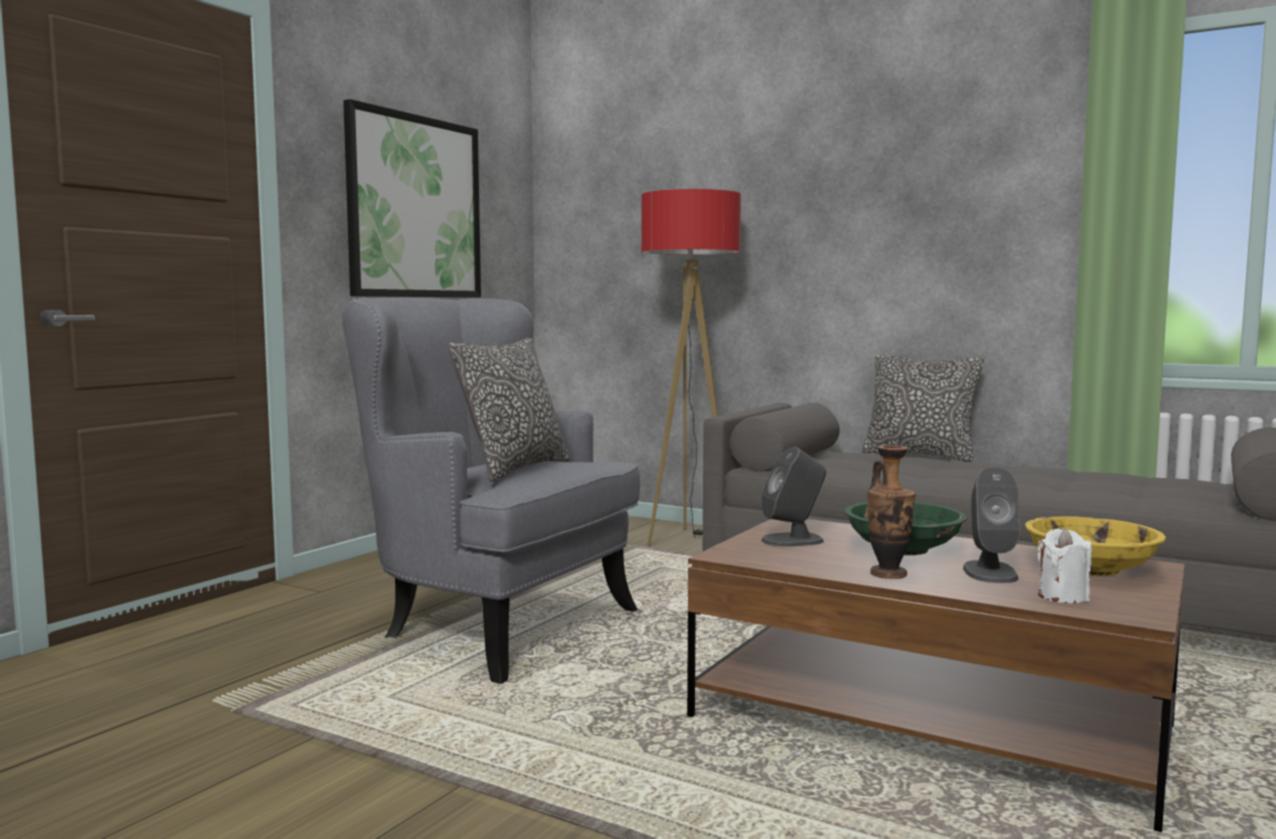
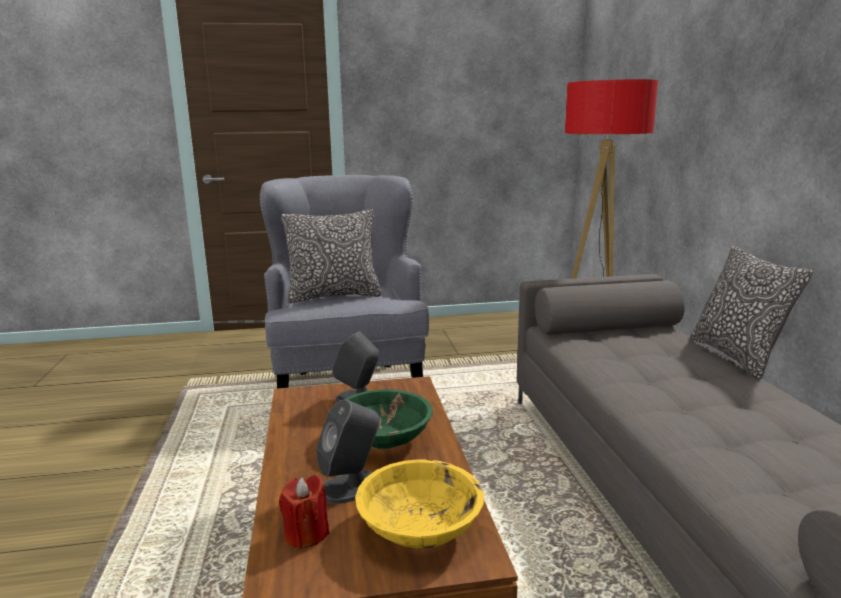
camera: 50 degrees right, 10 degrees up
picture [343,99,481,297] -> none
vase [867,445,916,579] -> none
white candle [1038,528,1092,603] -> red candle [279,475,329,550]

